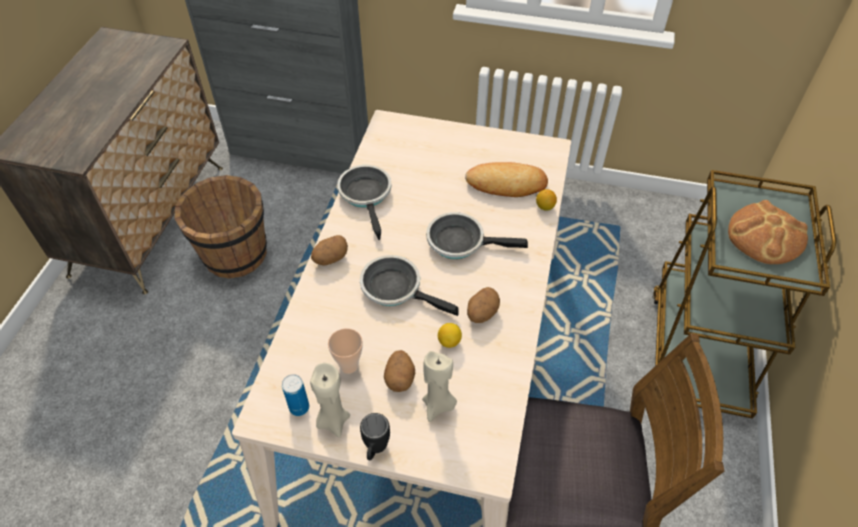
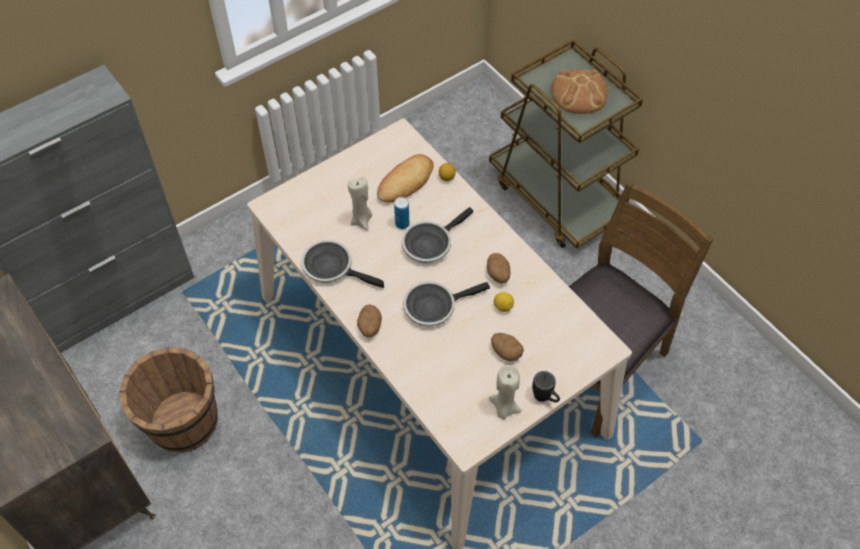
camera: 50 degrees left, 5 degrees up
can [282,374,309,416] -> can moved to [394,197,409,229]
cup [328,328,363,374] -> none
beige candle [422,351,457,422] -> beige candle moved to [348,177,372,231]

